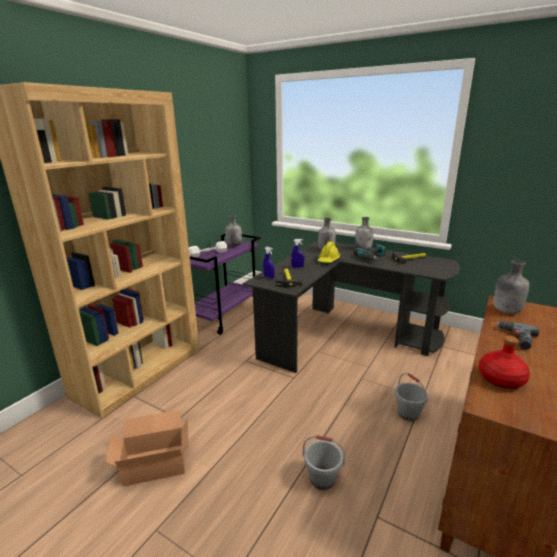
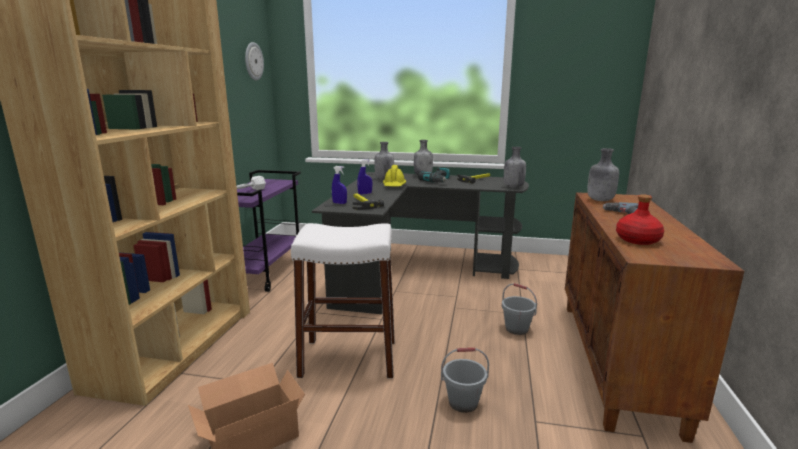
camera: 20 degrees left, 5 degrees down
grey bottle [225,215,242,247] -> grey bottle moved to [504,147,526,188]
none -> wall clock [245,42,264,81]
none -> white stool [291,223,395,378]

